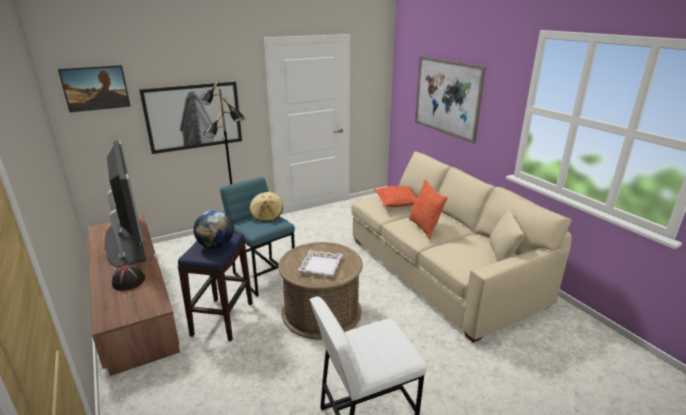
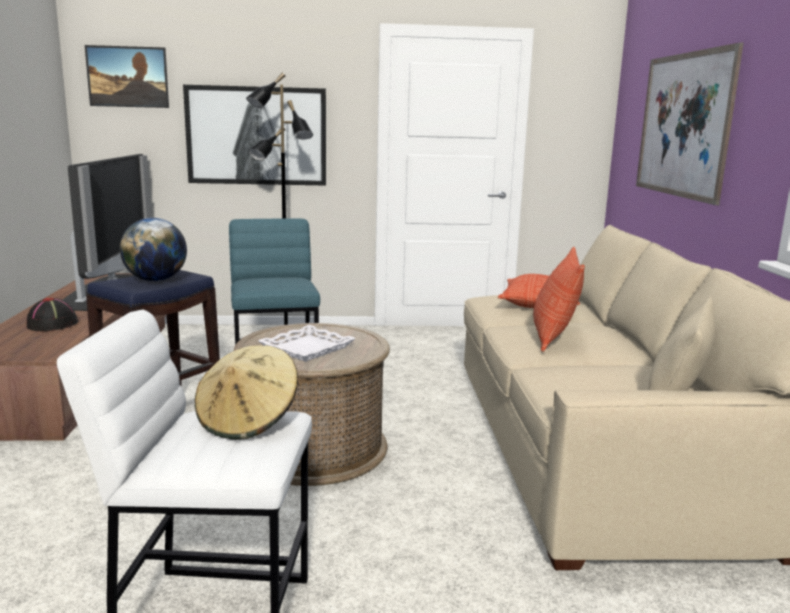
camera: 25 degrees right, 10 degrees down
beige hat [249,192,283,222] -> beige hat moved to [195,346,298,440]

